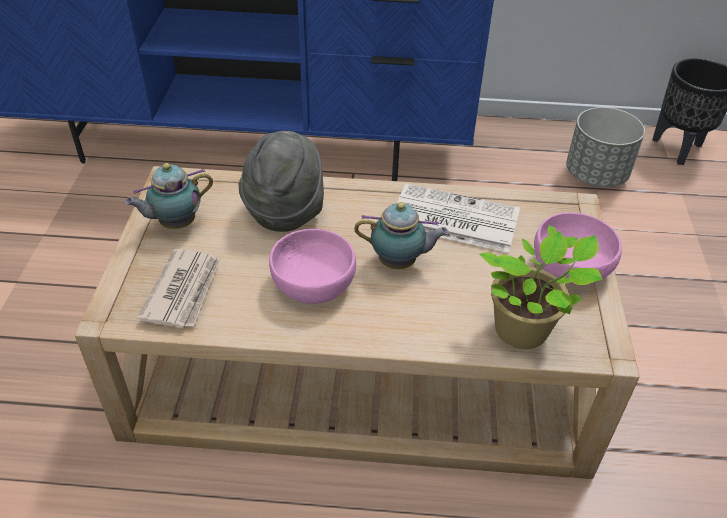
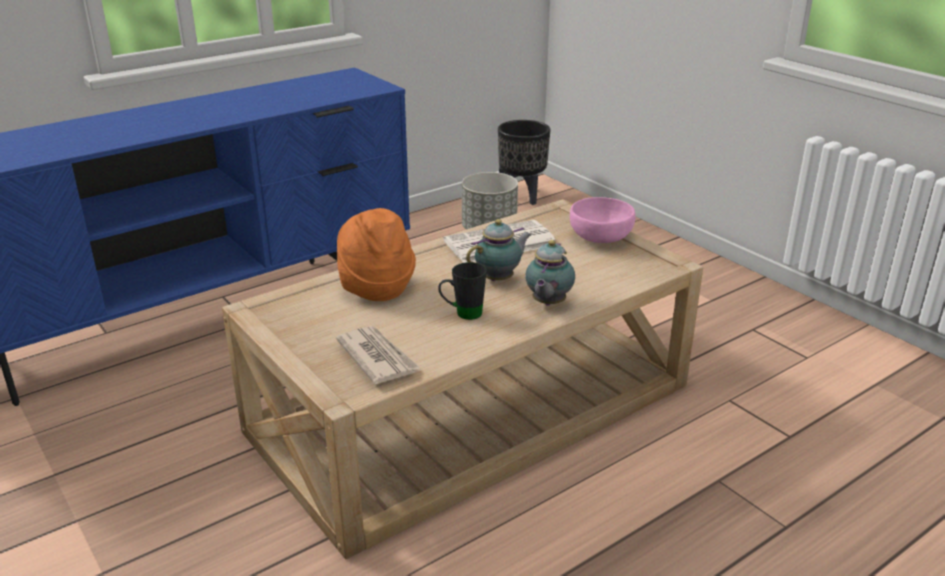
camera: 40 degrees left, 15 degrees down
teapot [125,163,213,229] -> teapot moved to [525,240,575,306]
grey hat [238,131,324,232] -> orange hat [337,208,416,301]
pink bowl [269,229,356,304] -> black mug [438,262,487,320]
potted plant [479,225,602,349] -> none

